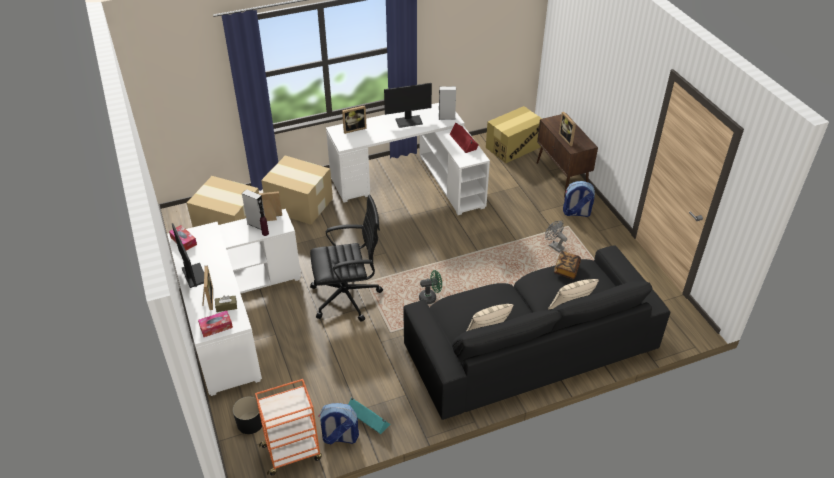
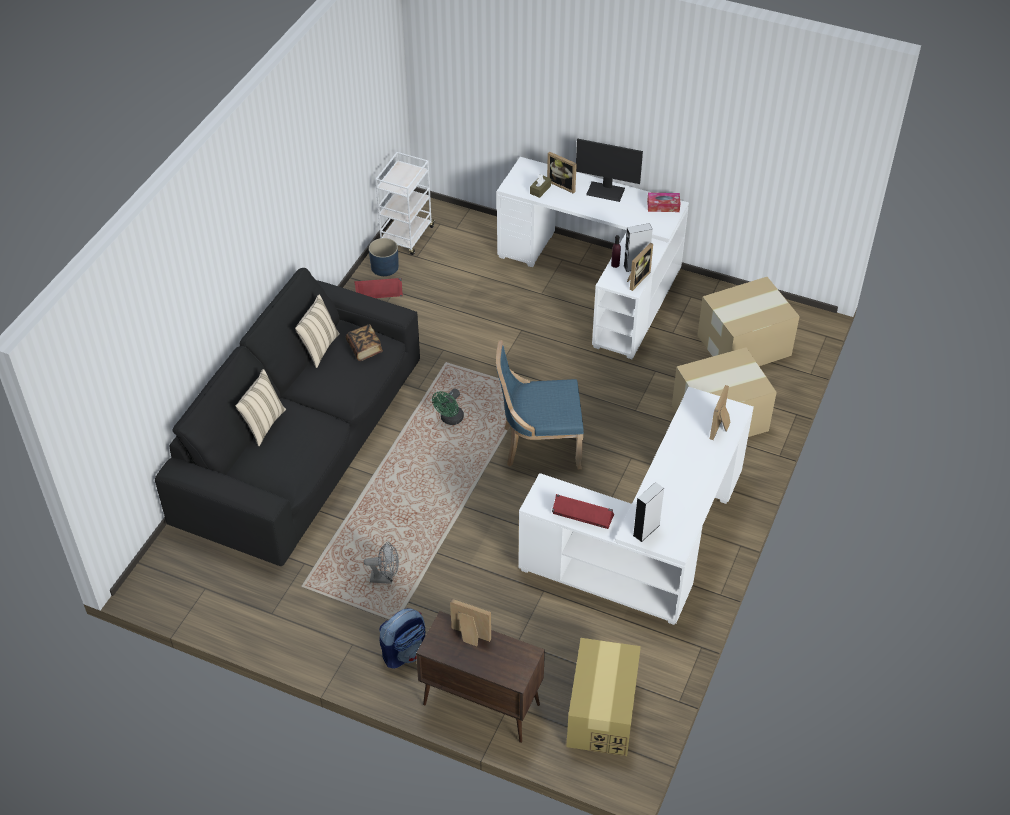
camera: 135 degrees right, 5 degrees up
tissue box [198,311,233,337] -> none
black planter [233,396,262,434] -> none
orange cart [255,379,322,475] -> white cart [375,152,435,255]
black office chair [310,195,383,322] -> none
backpack [318,403,359,444] -> blue planter [369,238,399,276]
turquoise speaker [348,397,391,434] -> red speaker [354,278,403,298]
monitor [384,83,432,128] -> none
book [554,251,581,279] -> book moved to [346,324,383,361]
none -> blue chair [496,340,584,469]

